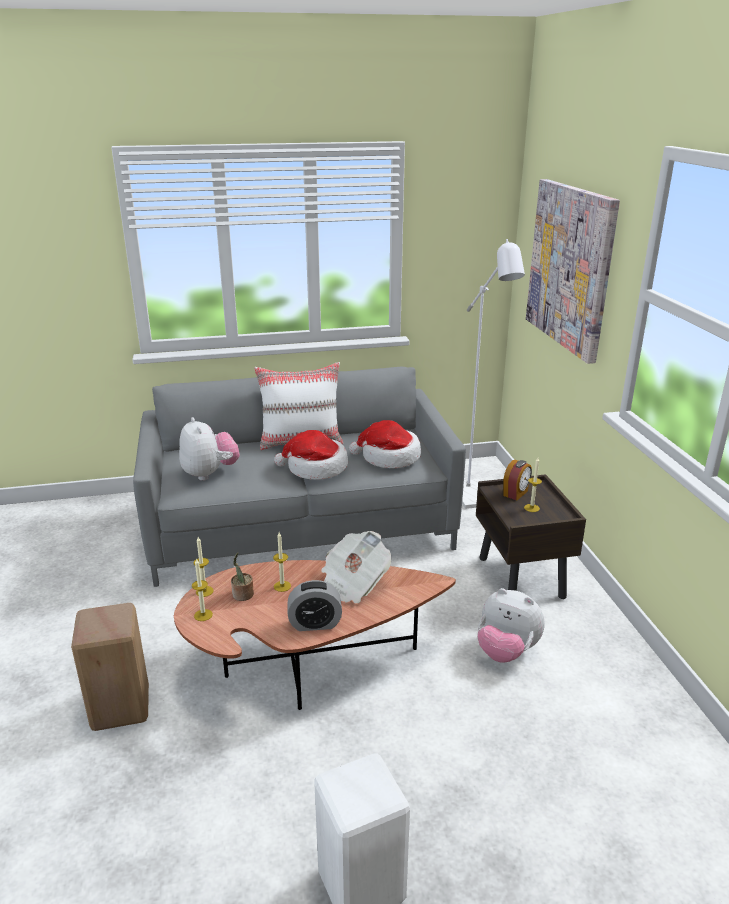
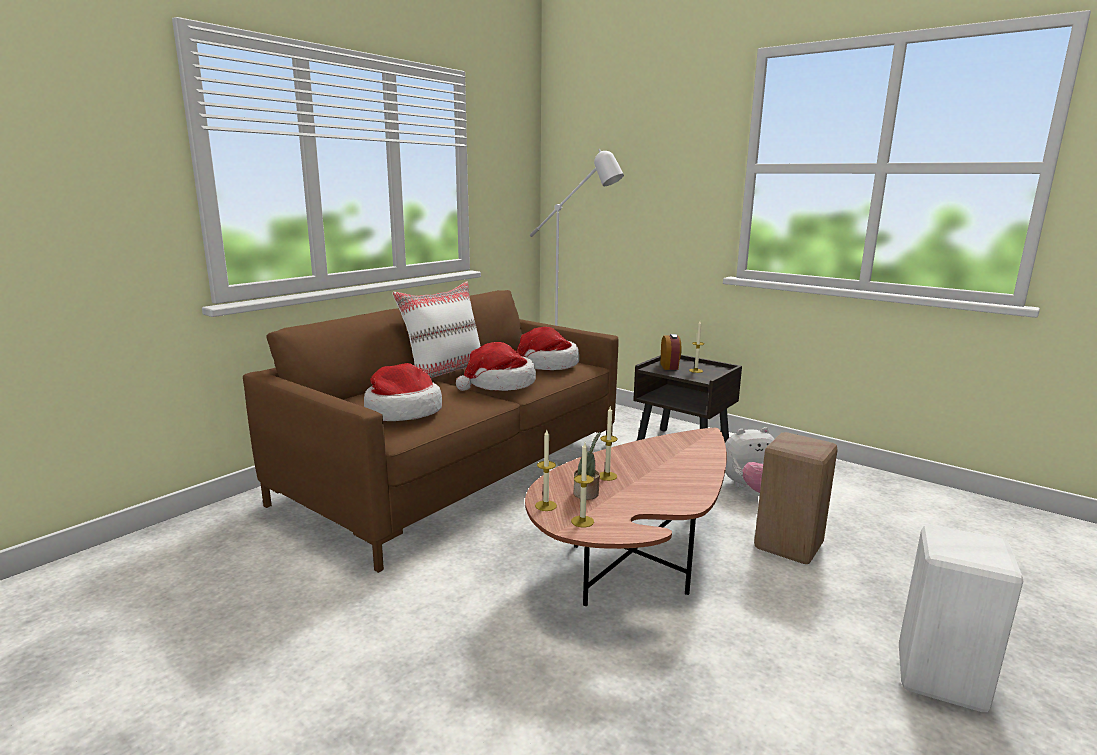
camera: 40 degrees left, 10 degrees down
beige stool [71,603,149,731] -> beige stool moved to [754,432,838,564]
grey sofa [133,366,466,587] -> brown sofa [243,290,618,573]
plush toy [179,417,240,481] -> hat [364,363,442,421]
alarm clock [287,580,342,631] -> none
newspaper [321,531,391,604] -> none
picture [526,179,620,364] -> none

